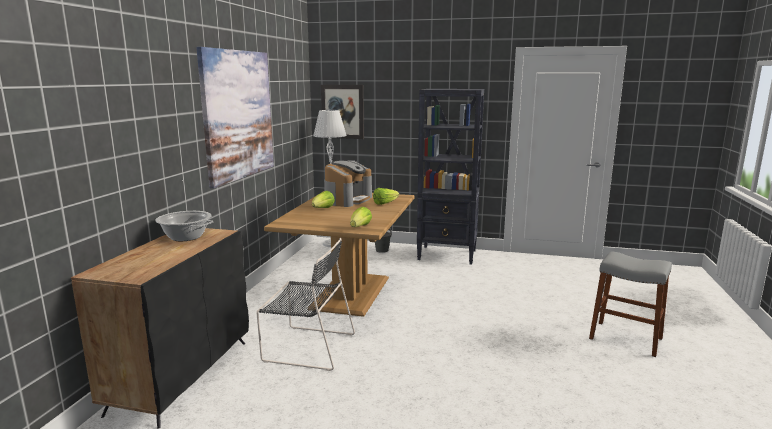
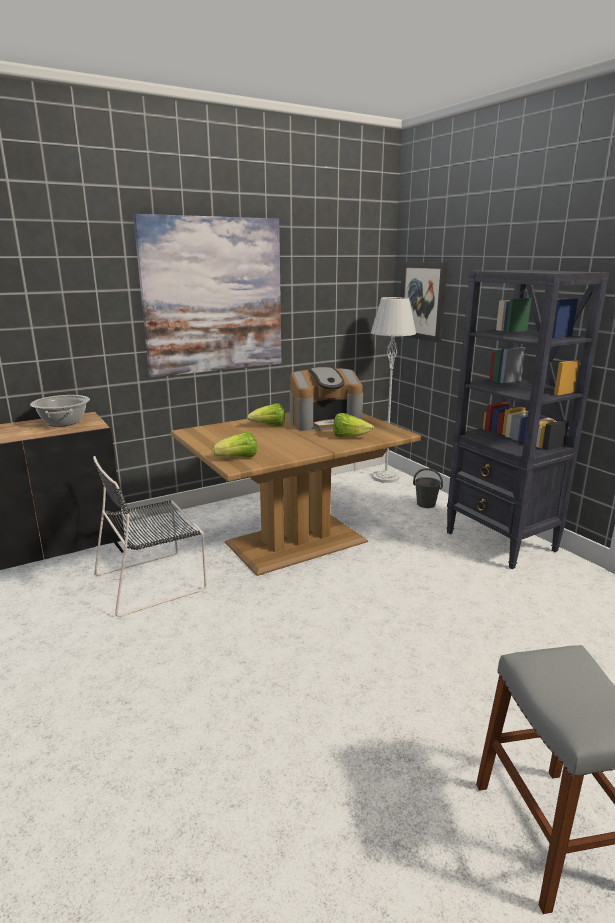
camera: 45 degrees right, 5 degrees up
black chair [257,238,355,371] -> black chair turned 90 degrees clockwise [93,456,207,617]

